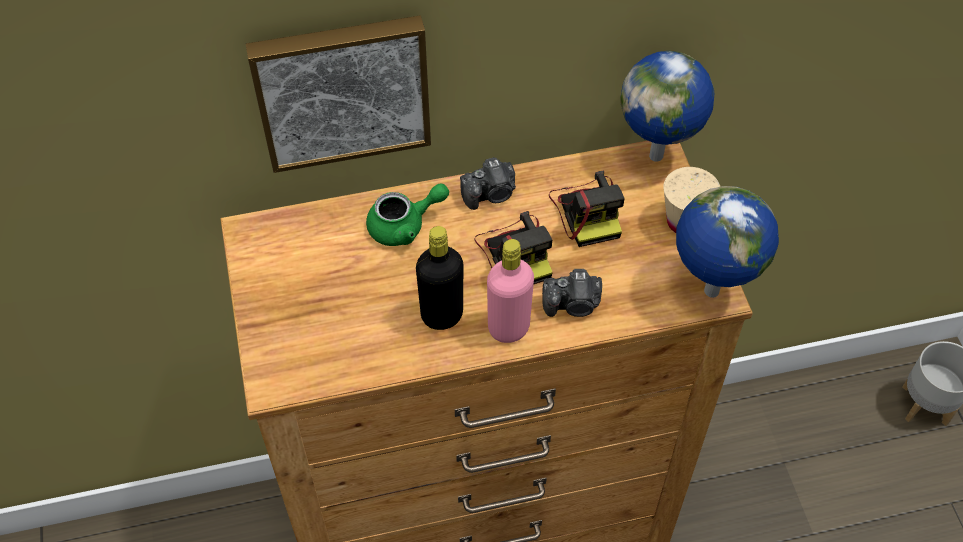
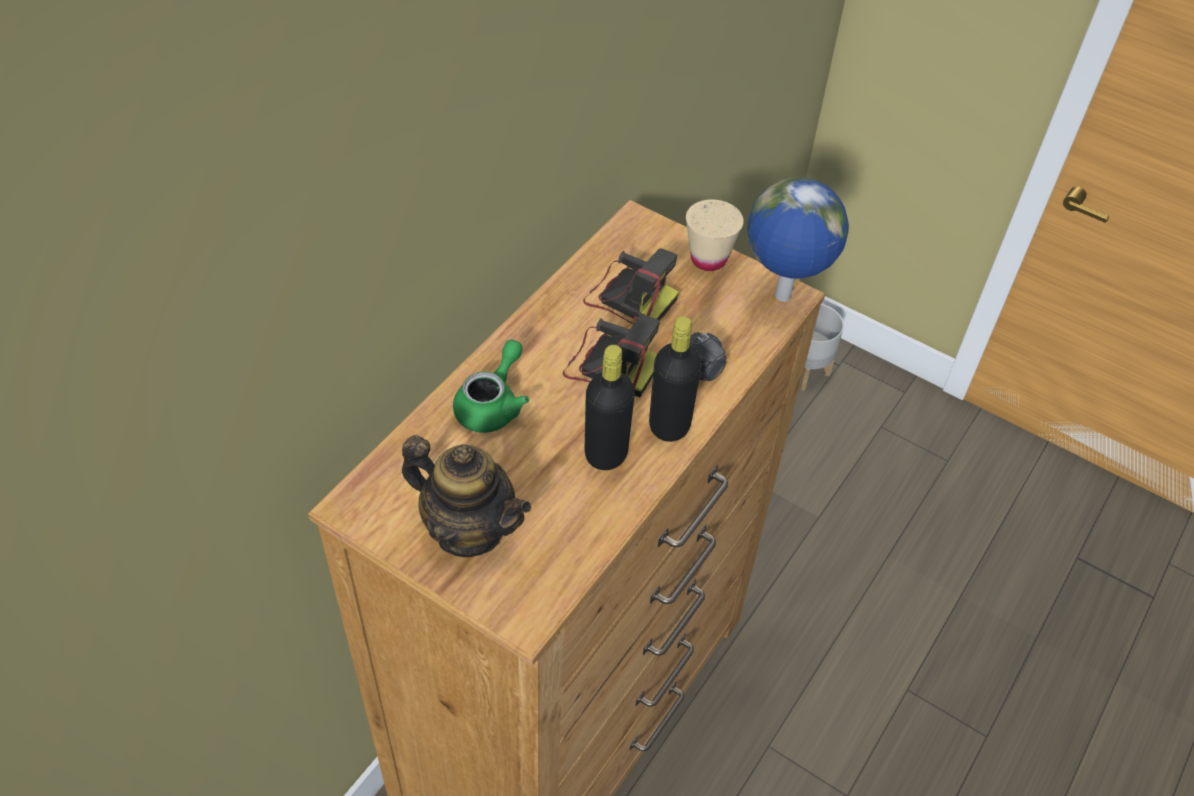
camera: 45 degrees left, 5 degrees down
picture [246,15,431,173] -> none
camera [460,157,516,210] -> none
pink bottle [487,239,534,343] -> black bottle [649,316,701,442]
globe [620,51,714,162] -> none
none -> teapot [402,435,531,557]

